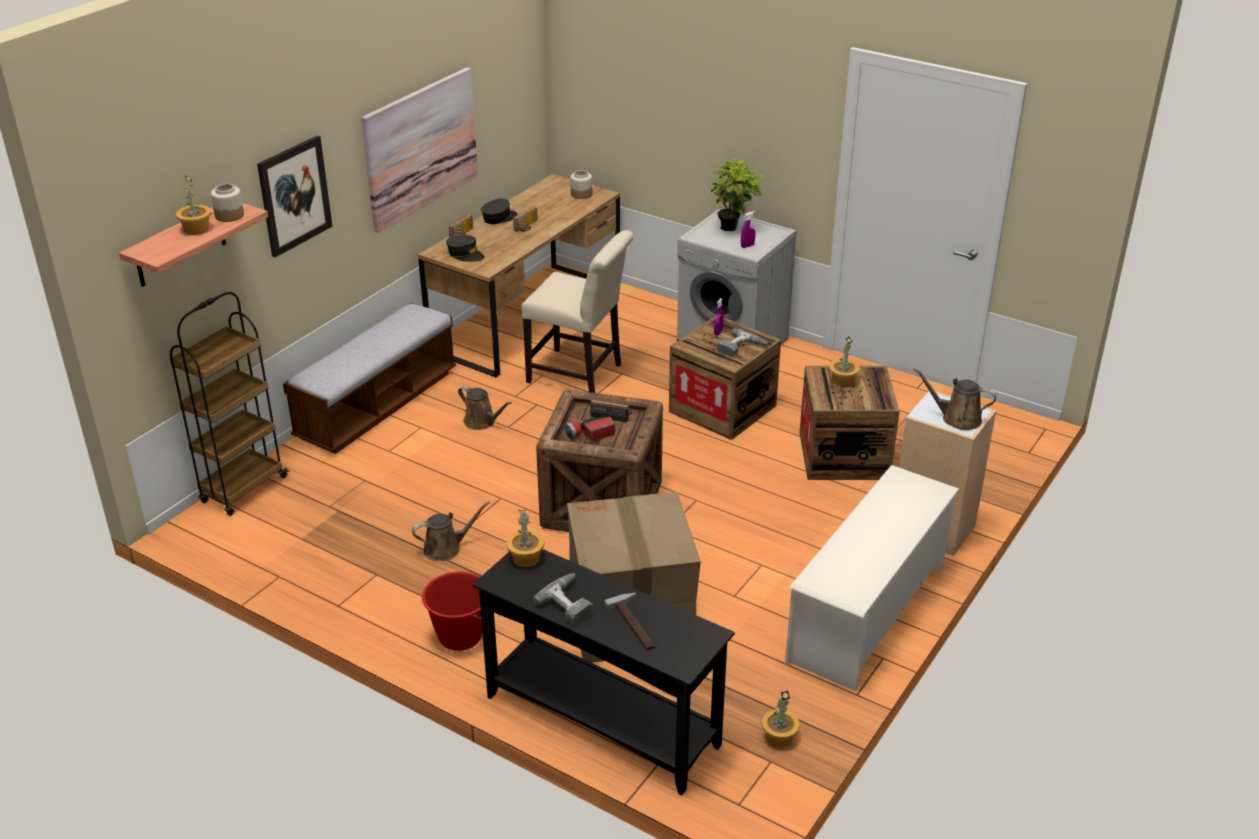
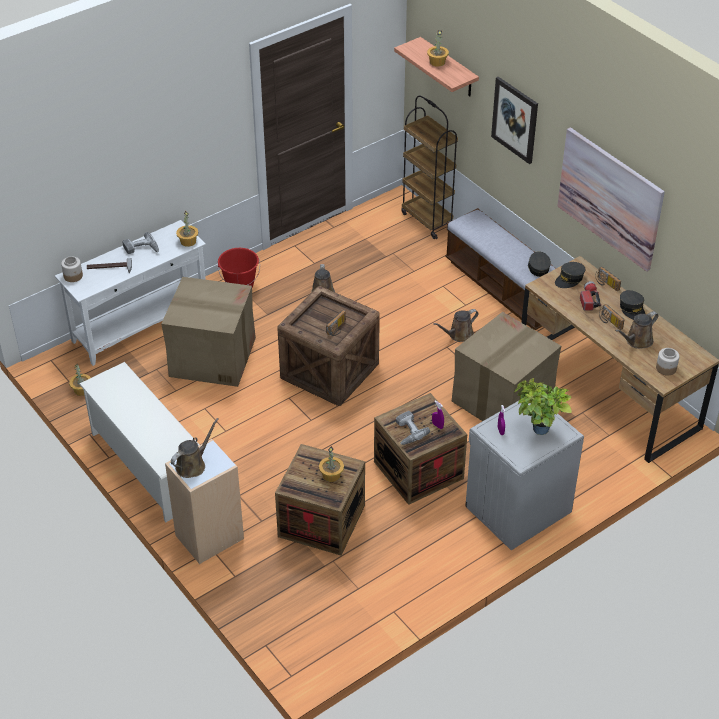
camera: 110 degrees right, 10 degrees up
jar [211,184,244,222] -> jar moved to [61,256,83,282]
black console table [472,549,735,795] -> white console table [55,220,206,366]
beige chair [522,230,633,393] -> cardboard box [452,312,561,421]
flashlight [564,416,615,441] -> flashlight moved to [580,281,601,311]
none -> grey cap [528,251,551,277]
none -> brown watering can [615,311,659,349]

